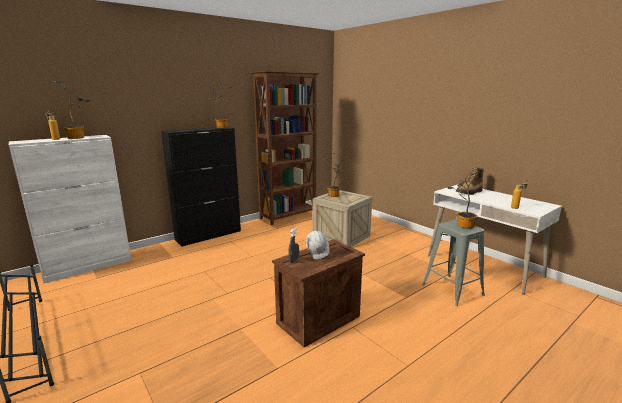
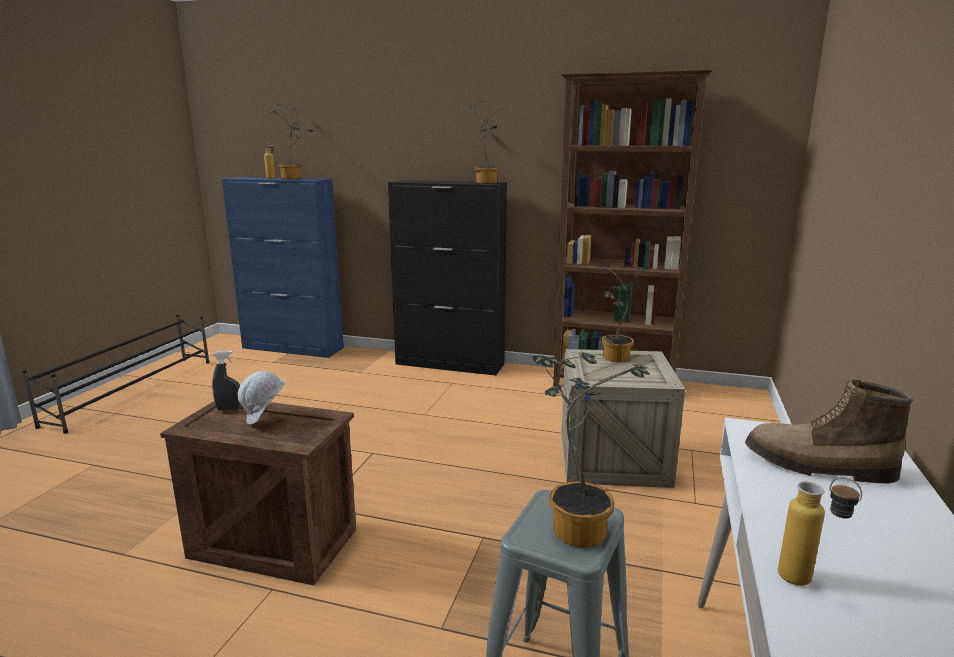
camera: 55 degrees right, 0 degrees up
white cabinet [9,135,131,283] -> blue cabinet [222,177,344,358]

